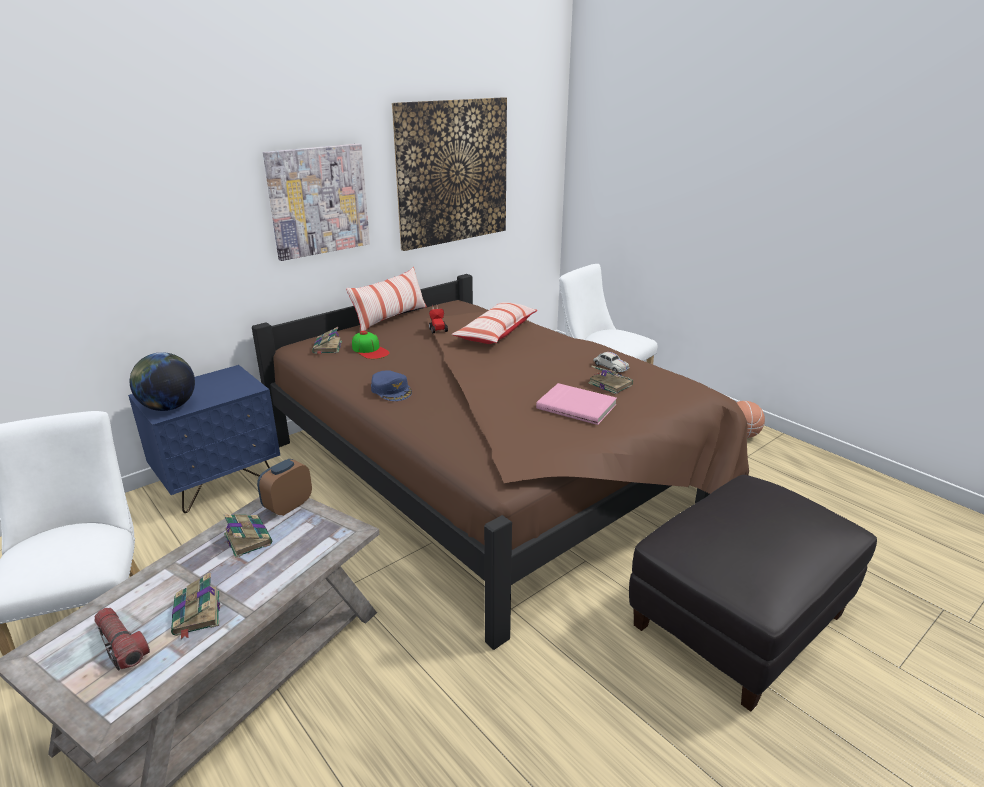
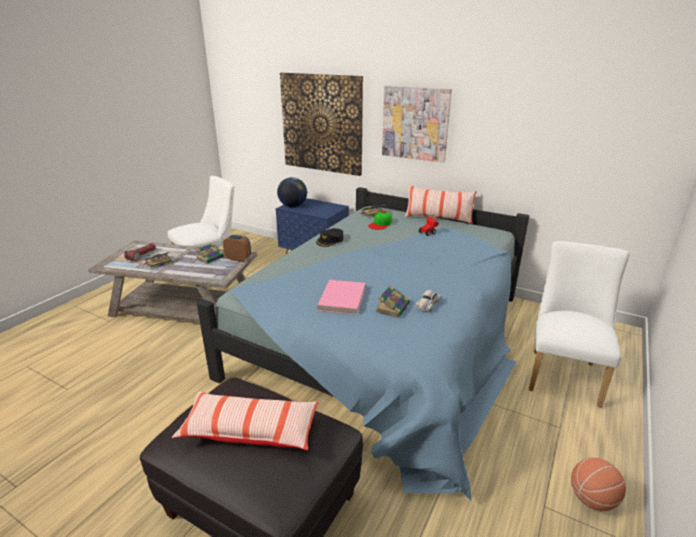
camera: 70 degrees right, 0 degrees up
brown bed [252,274,749,650] -> blue bed [197,187,529,500]
blue cap [371,370,412,401] -> black cap [316,228,343,247]
picture [392,97,507,251] -> picture moved to [280,73,363,176]
pillow [452,302,537,344] -> pillow moved to [172,391,319,450]

